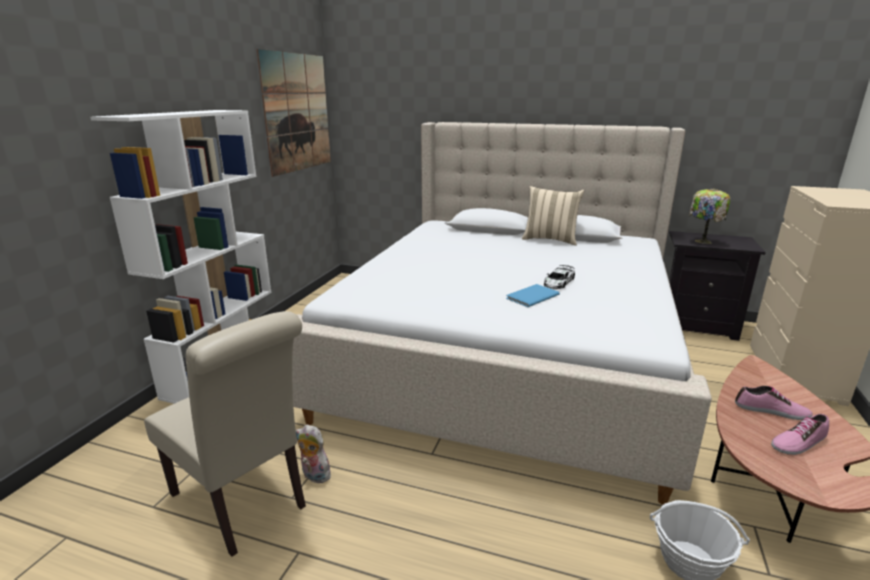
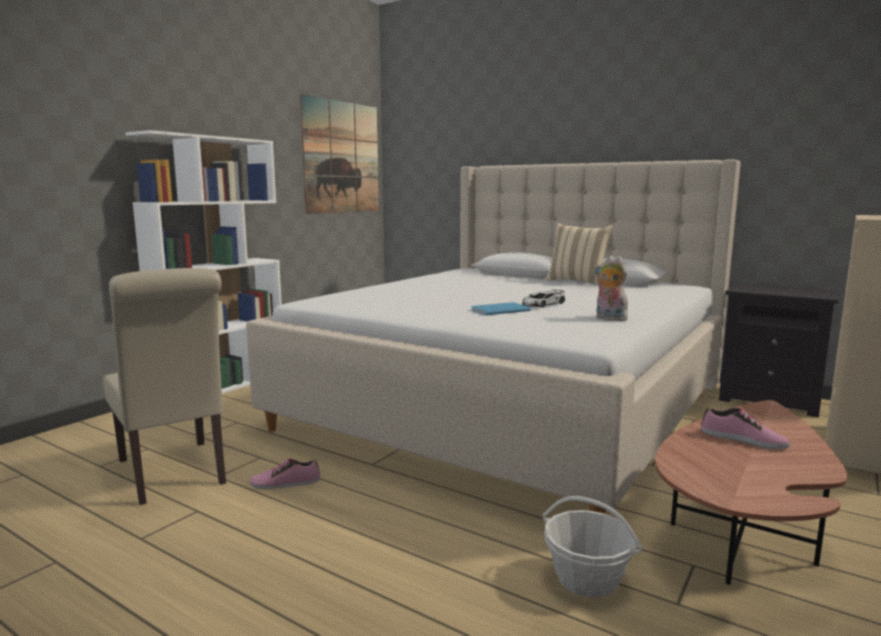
camera: 15 degrees right, 10 degrees down
plush toy [296,424,331,483] -> plush toy moved to [594,256,628,321]
table lamp [689,188,731,244] -> none
shoe [771,414,829,455] -> shoe moved to [250,459,320,489]

